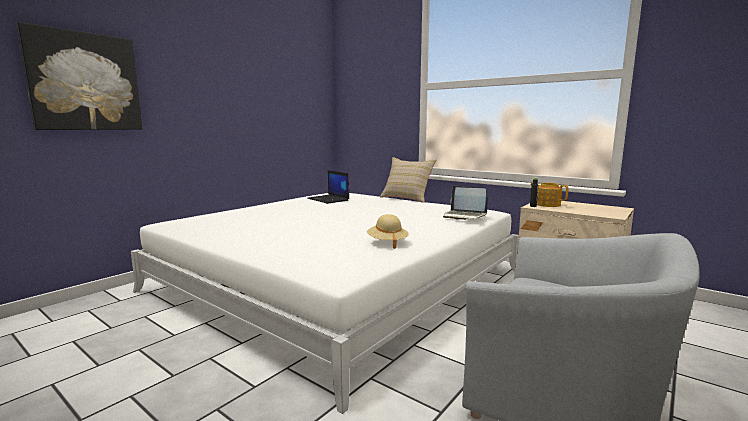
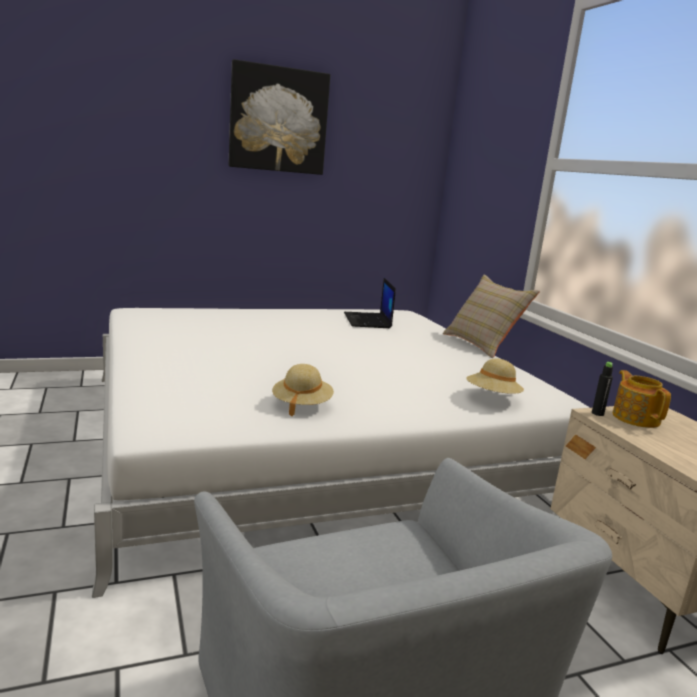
camera: 30 degrees right, 5 degrees up
picture [16,22,143,130] -> picture moved to [228,59,330,175]
laptop [443,185,488,220] -> beige hat [466,358,524,394]

